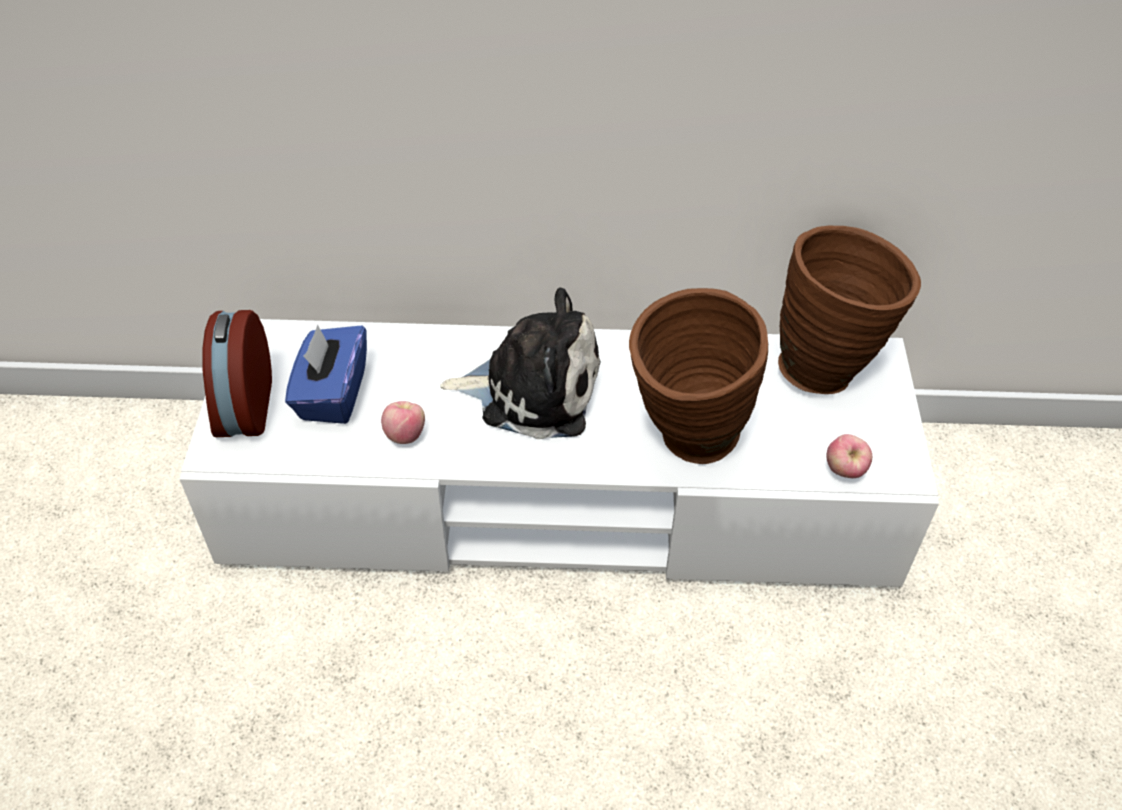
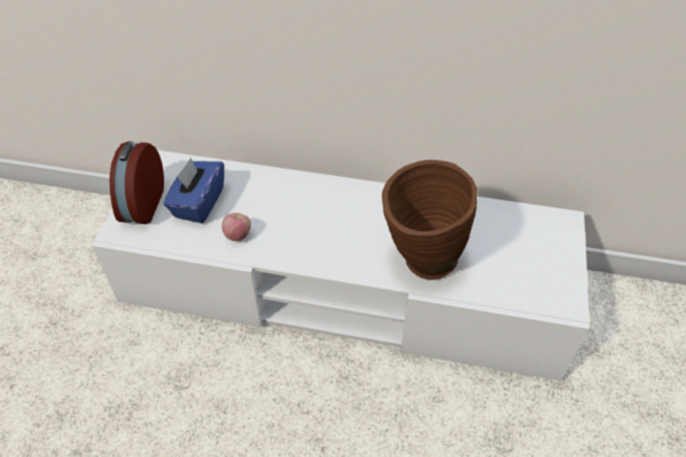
camera: 10 degrees right, 0 degrees up
plush toy [440,287,600,439] -> none
brown vase [778,225,921,394] -> none
apple [826,434,872,478] -> none

